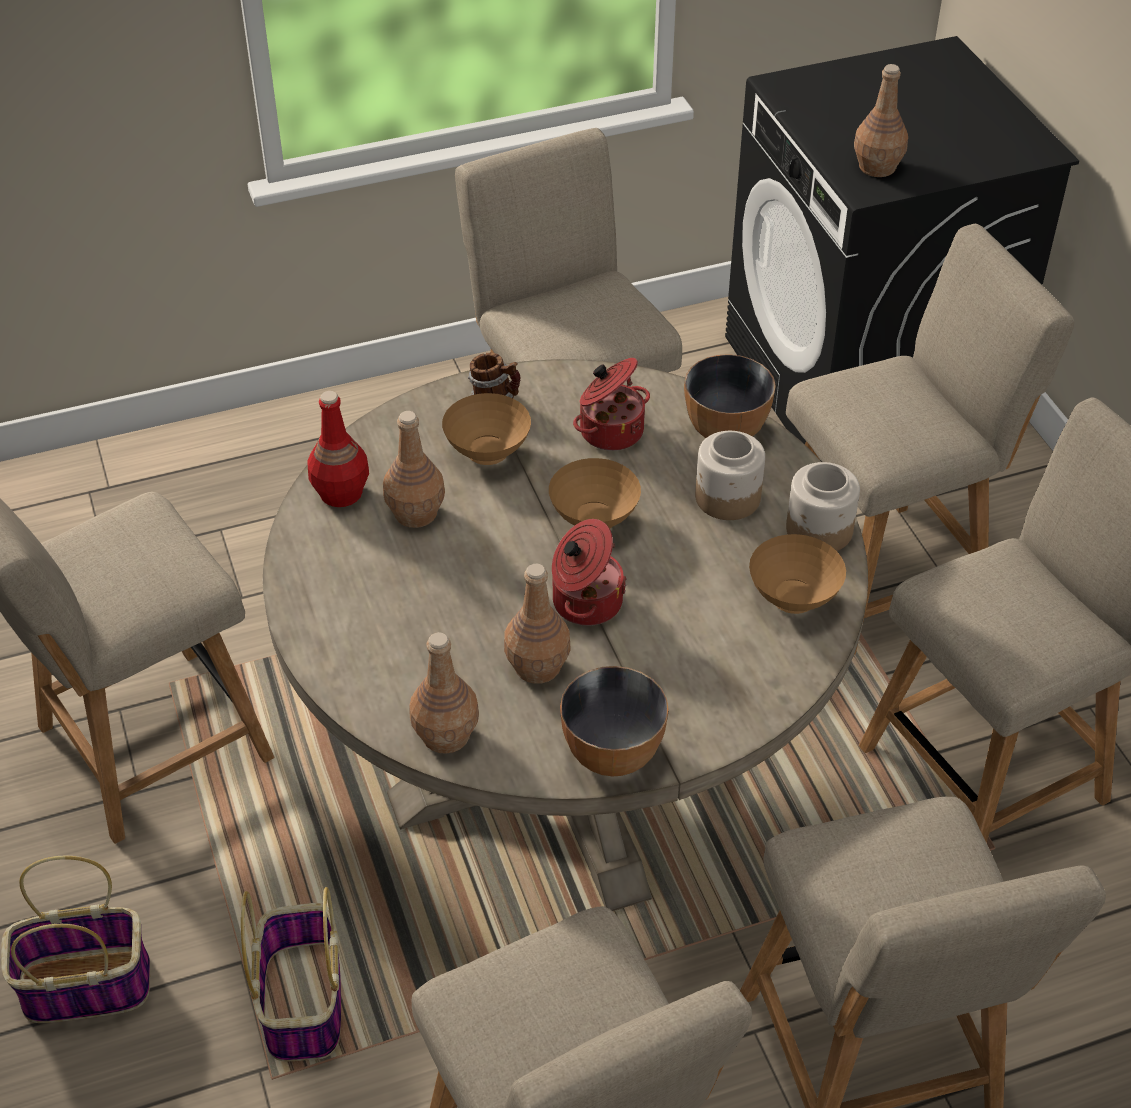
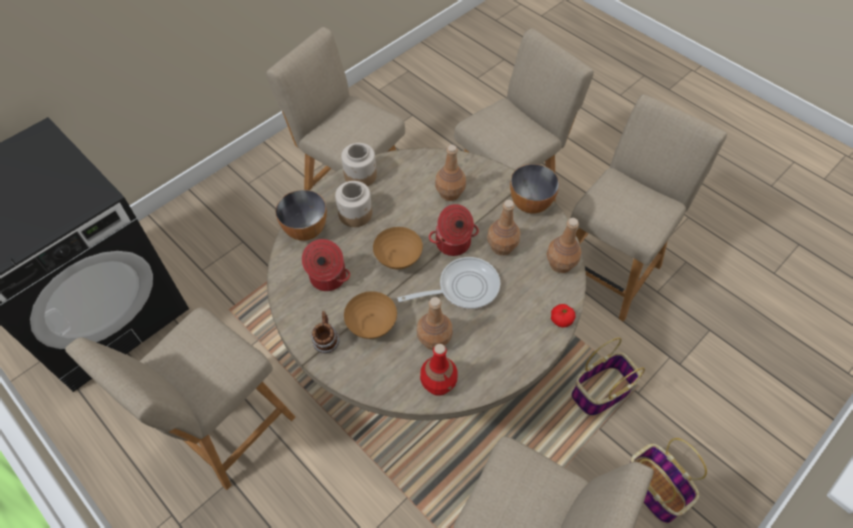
camera: 115 degrees left, 10 degrees up
brown bowl [749,534,846,614] -> none
beige chair [786,224,1074,655] -> none
brown bottle [854,64,908,177] -> brown bottle moved to [435,145,466,201]
none -> frying pan [397,257,500,309]
none -> tomato [551,304,576,328]

